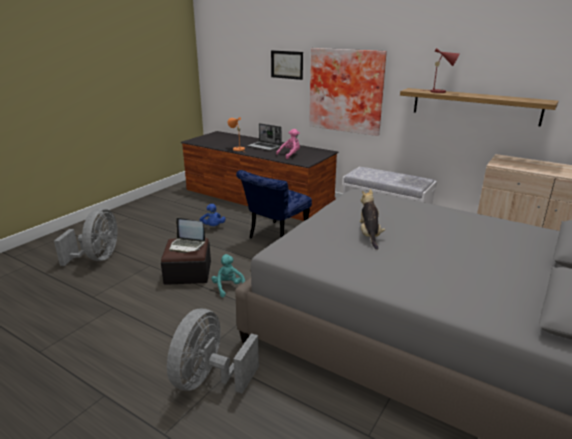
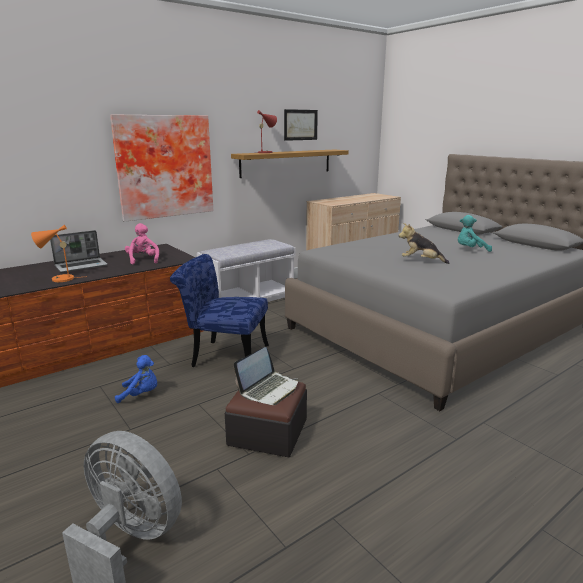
camera: 70 degrees left, 5 degrees down
grey fan [167,309,259,394] -> none
turquoise plush toy [212,254,245,297] -> turquoise plush toy moved to [458,215,492,252]
blue chair [236,170,312,238] -> blue chair turned 135 degrees clockwise [170,254,269,367]
picture [271,50,303,80] -> picture moved to [284,109,318,141]

